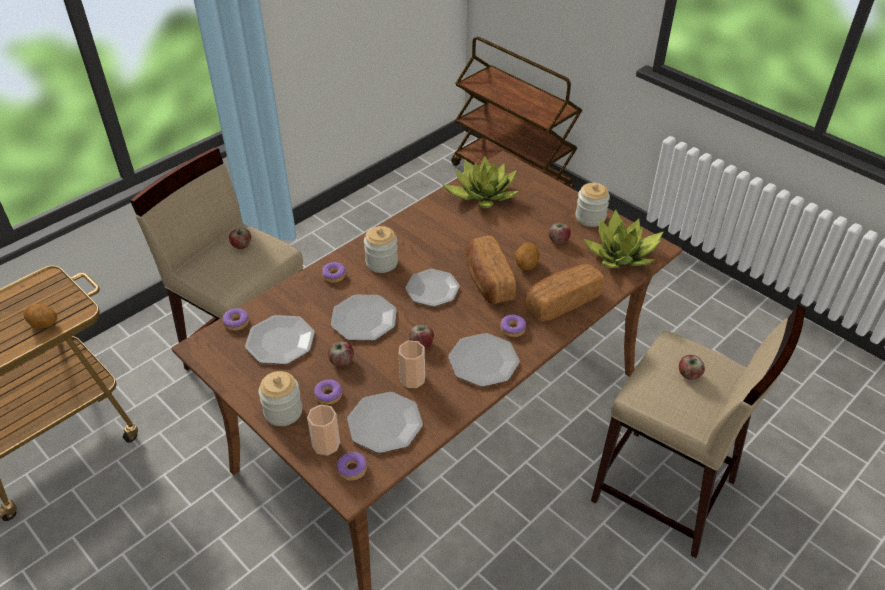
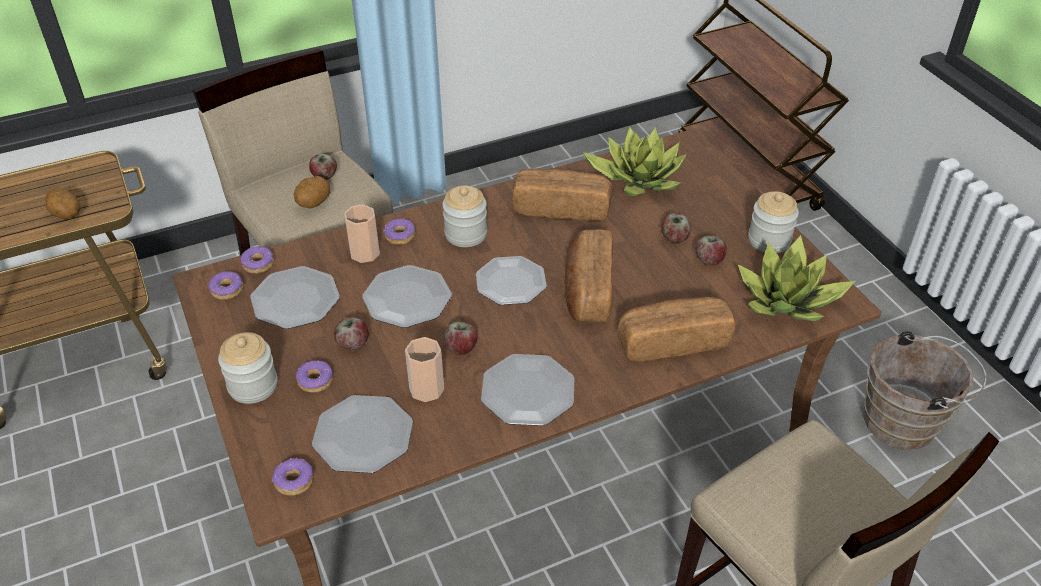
camera: 20 degrees right, 0 degrees up
cup [307,405,340,456] -> cup moved to [344,205,380,263]
donut [501,315,526,337] -> donut moved to [208,271,243,300]
potato [515,242,540,270] -> potato moved to [294,176,330,208]
apple [679,355,705,380] -> apple moved to [661,212,692,243]
none -> bread [513,169,613,221]
none -> brown bucket [864,330,986,450]

